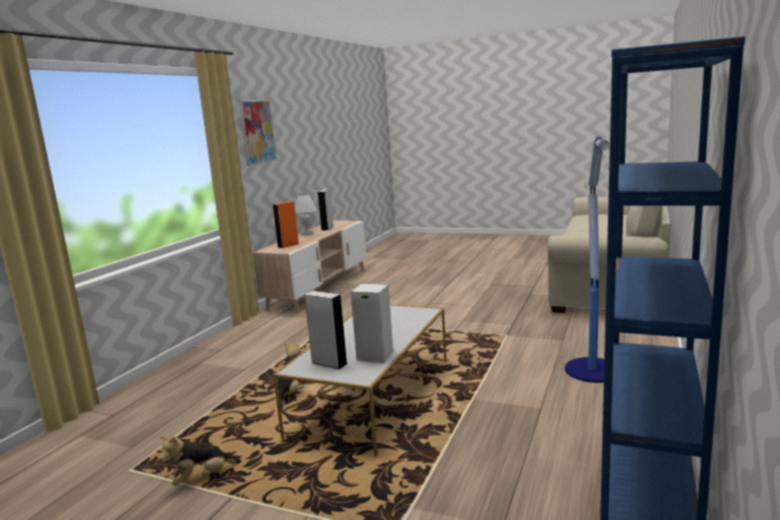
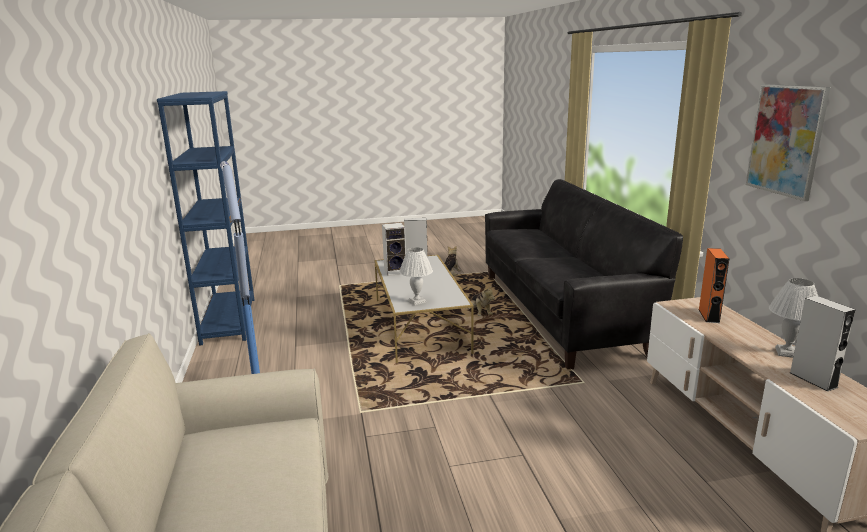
camera: 145 degrees right, 5 degrees up
none -> white table lamp [399,247,433,305]
none -> black sofa [485,179,683,369]

